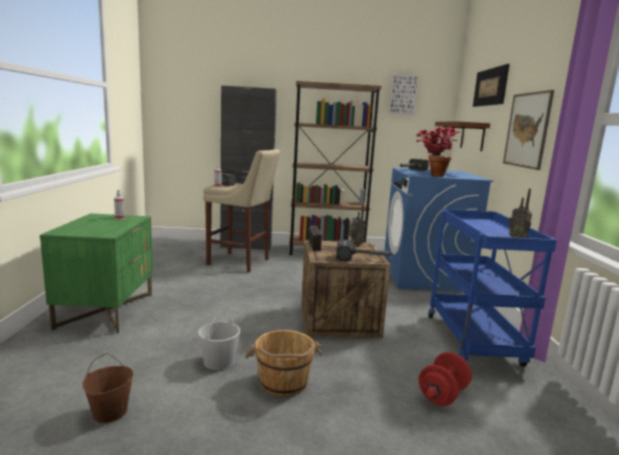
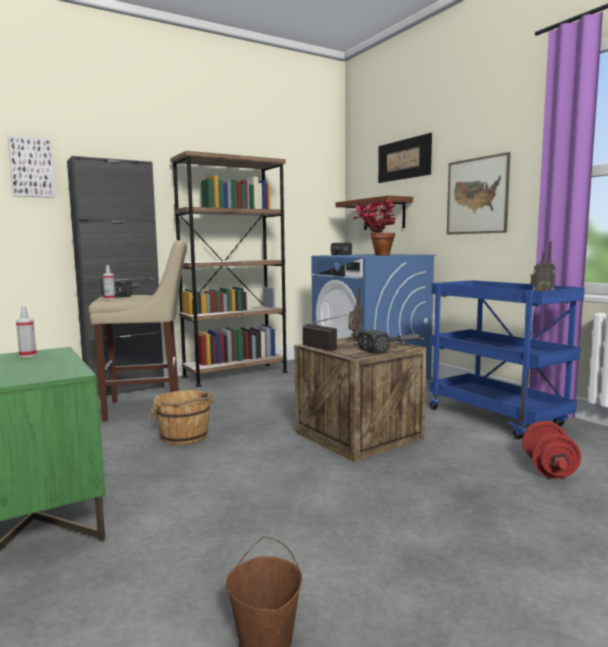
camera: 30 degrees left, 5 degrees down
white bucket [198,311,240,370] -> none
brown bucket [245,330,323,397] -> brown bucket moved to [147,390,215,445]
picture [389,75,418,115] -> picture moved to [8,136,55,198]

